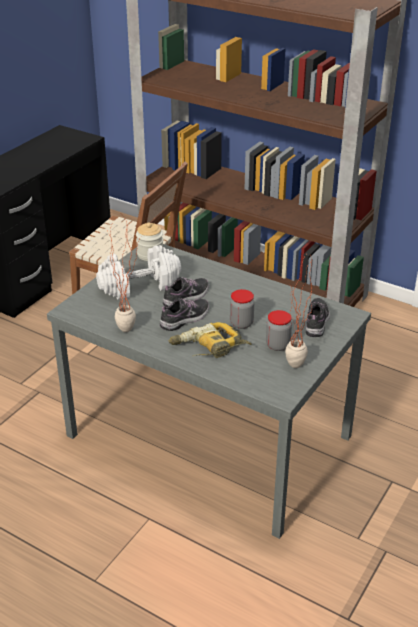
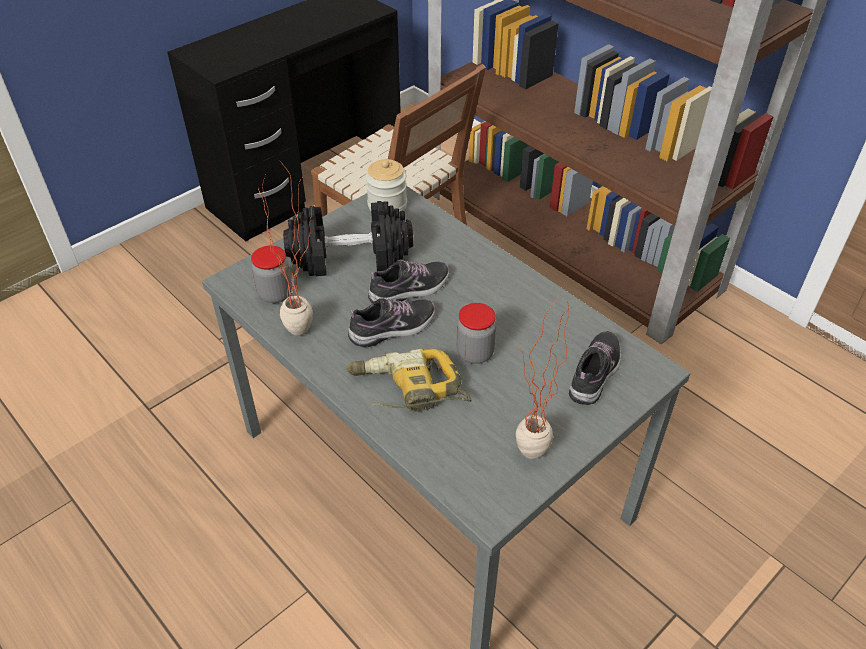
camera: 15 degrees right, 10 degrees up
white dumbbell [96,245,181,300] -> black dumbbell [283,201,413,276]
jar [266,310,292,351] -> jar moved to [251,245,292,303]

